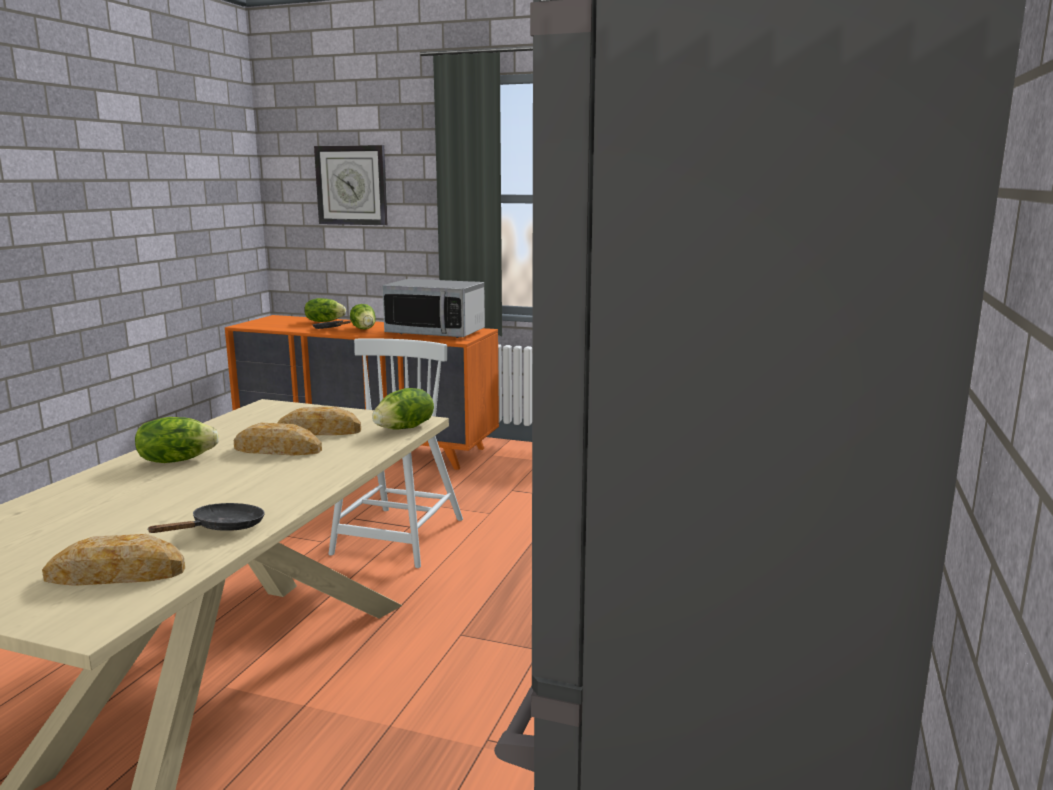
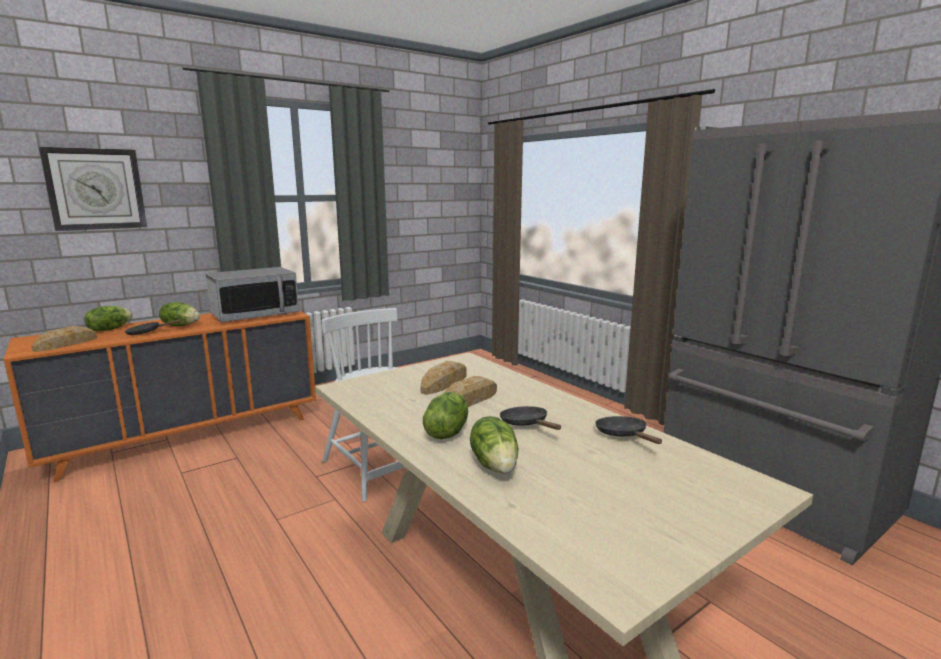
camera: 55 degrees left, 0 degrees up
bread [42,534,185,586] -> bread moved to [31,326,97,352]
lettuce [372,388,434,429] -> lettuce moved to [470,416,519,474]
none -> black frying pan [500,406,561,430]

